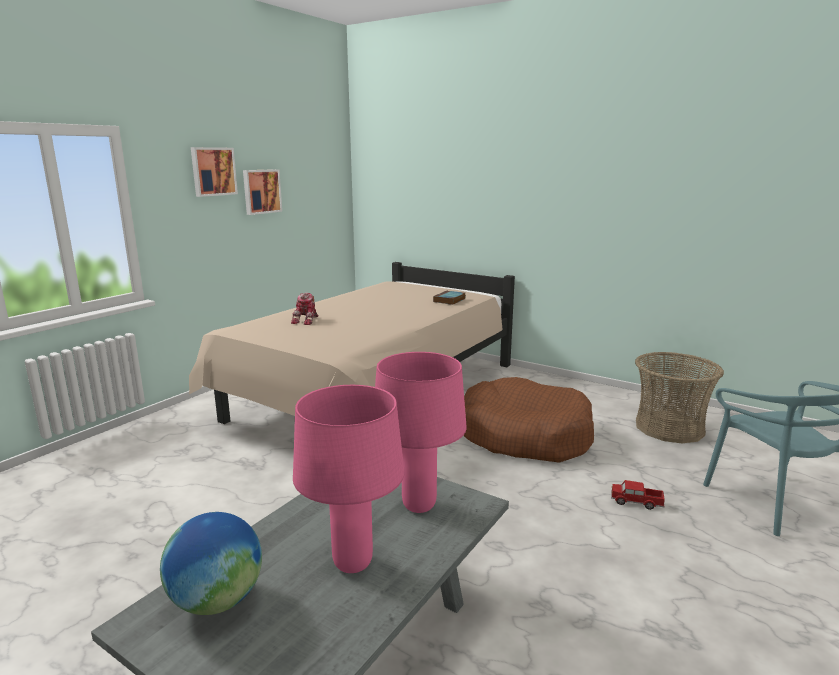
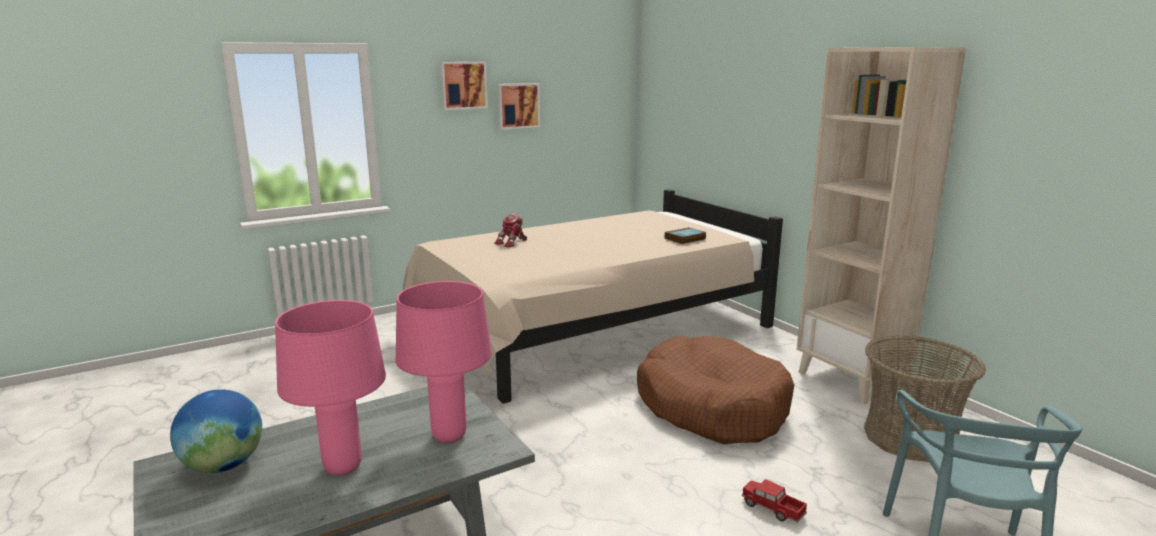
camera: 25 degrees right, 0 degrees up
none -> beige bookcase [797,47,966,404]

